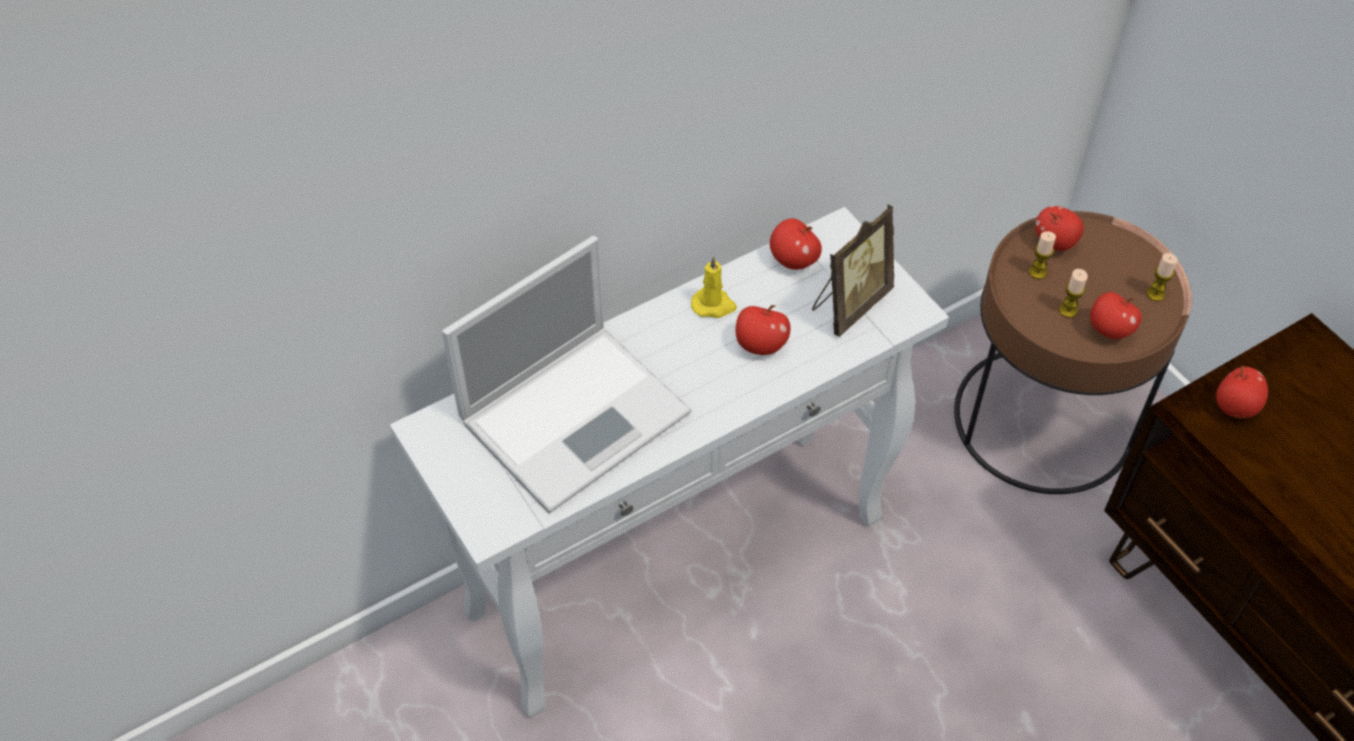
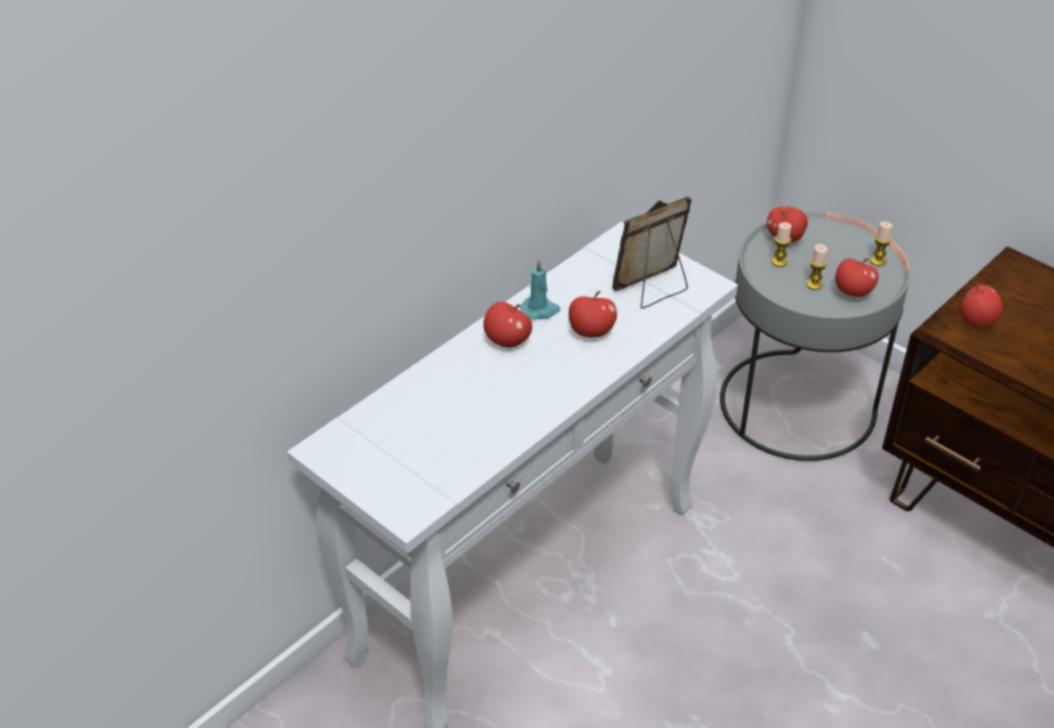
camera: 15 degrees left, 10 degrees down
laptop [442,236,692,513] -> none
yellow candle [691,256,737,318] -> turquoise candle [520,260,560,320]
apple [770,218,822,270] -> apple moved to [483,302,532,348]
picture frame [812,205,894,337] -> picture frame turned 150 degrees counterclockwise [612,196,691,309]
brown side table [954,211,1191,494] -> grey side table [720,212,910,461]

